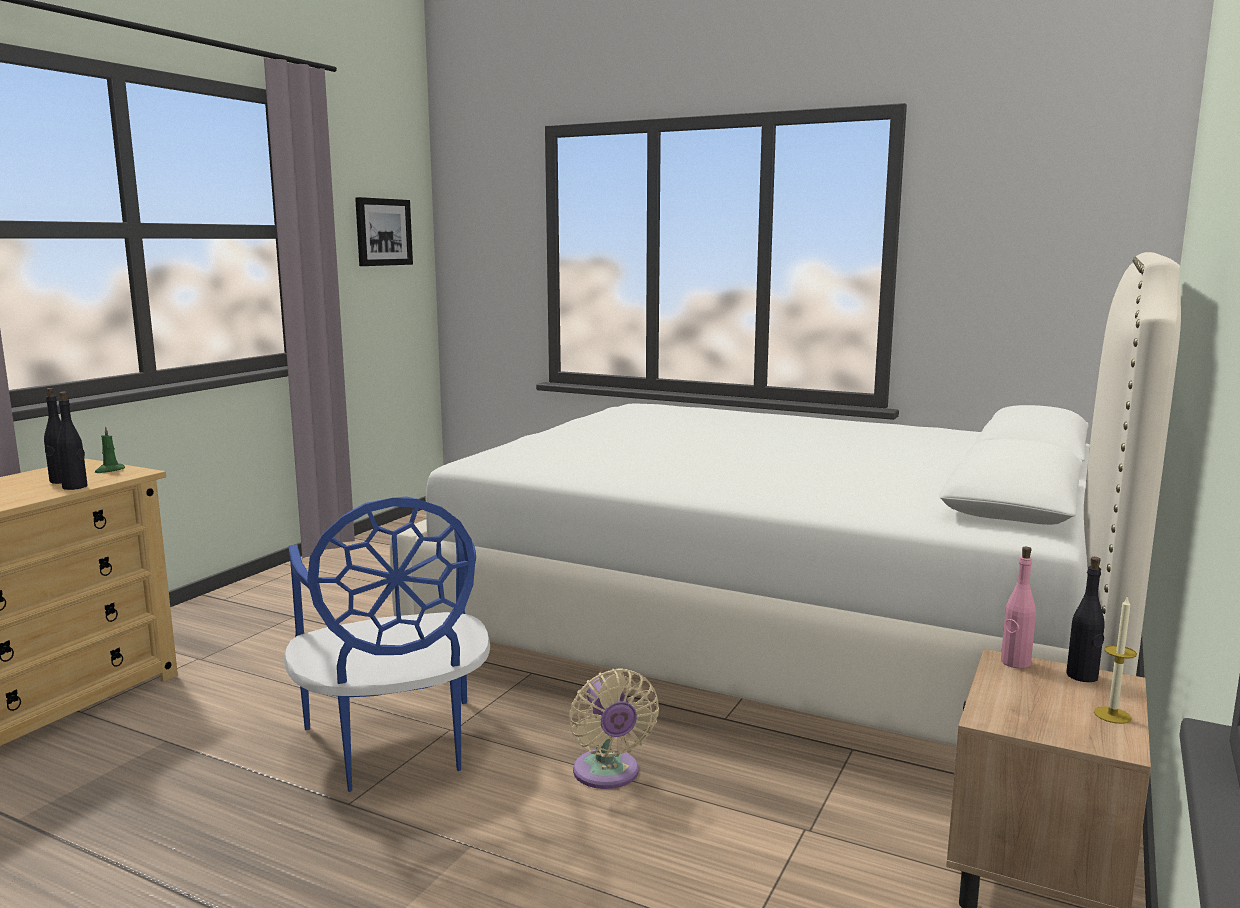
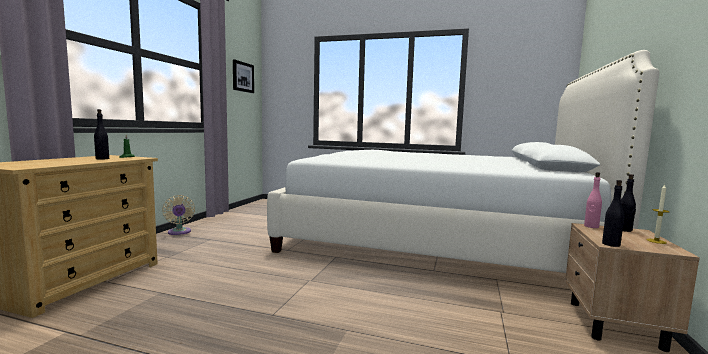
camera: 10 degrees left, 5 degrees down
black bottle [57,392,88,490] -> black bottle moved to [602,180,624,247]
blue chair [284,496,490,792] -> none
beige fan [569,668,659,789] -> beige fan moved to [162,195,195,235]

